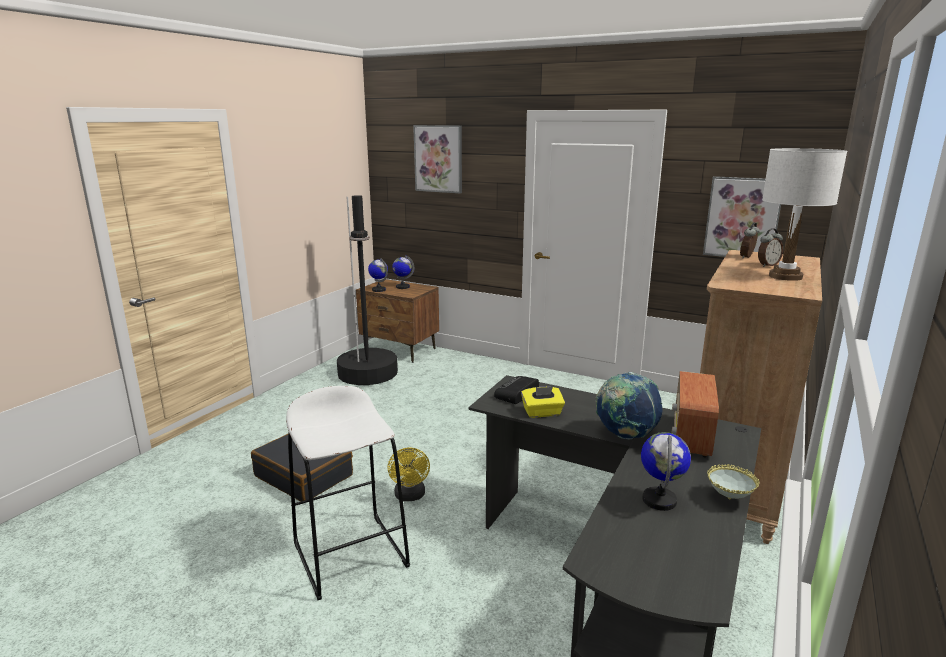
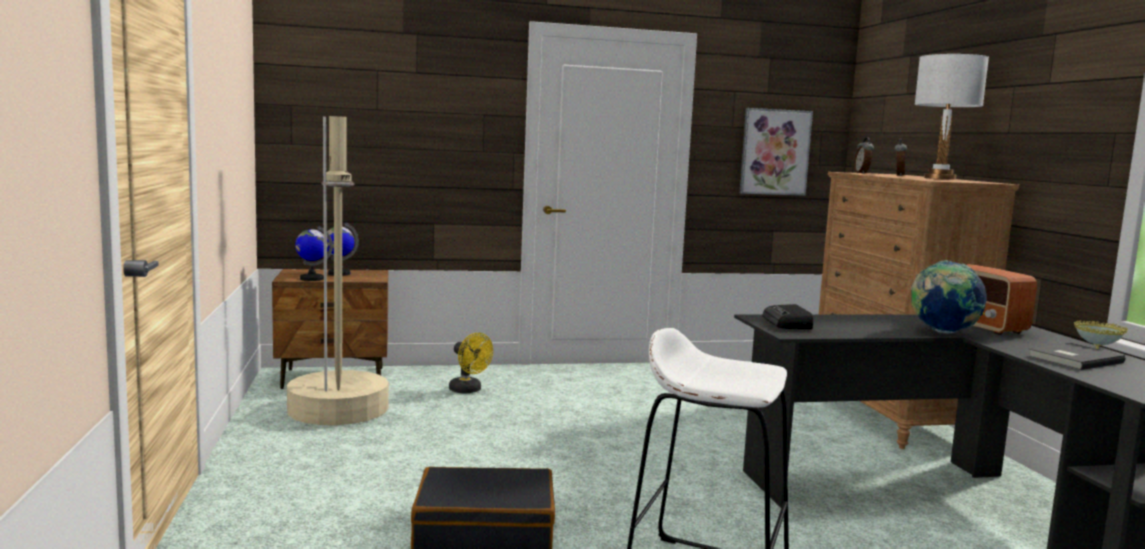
camera: 40 degrees left, 10 degrees down
black floor lamp [337,195,398,385] -> beige floor lamp [287,116,389,425]
yellow fan [387,447,430,501] -> yellow fan moved to [449,333,493,394]
picture [413,125,462,194] -> none
yellow tissue box [521,387,565,418] -> none
globe [641,432,691,511] -> grey book [1028,343,1125,370]

